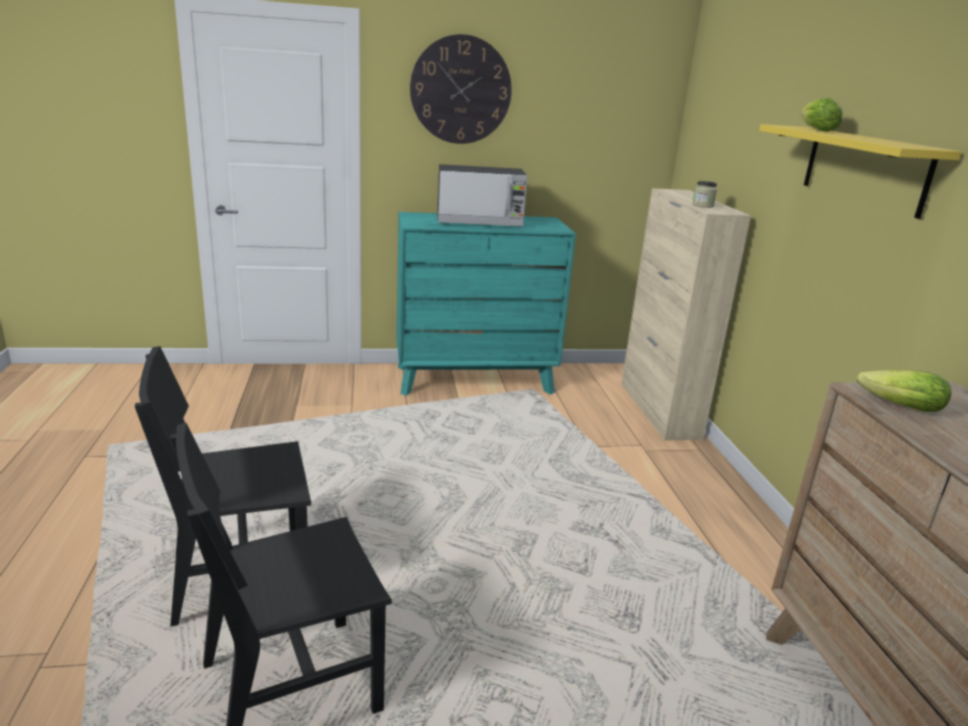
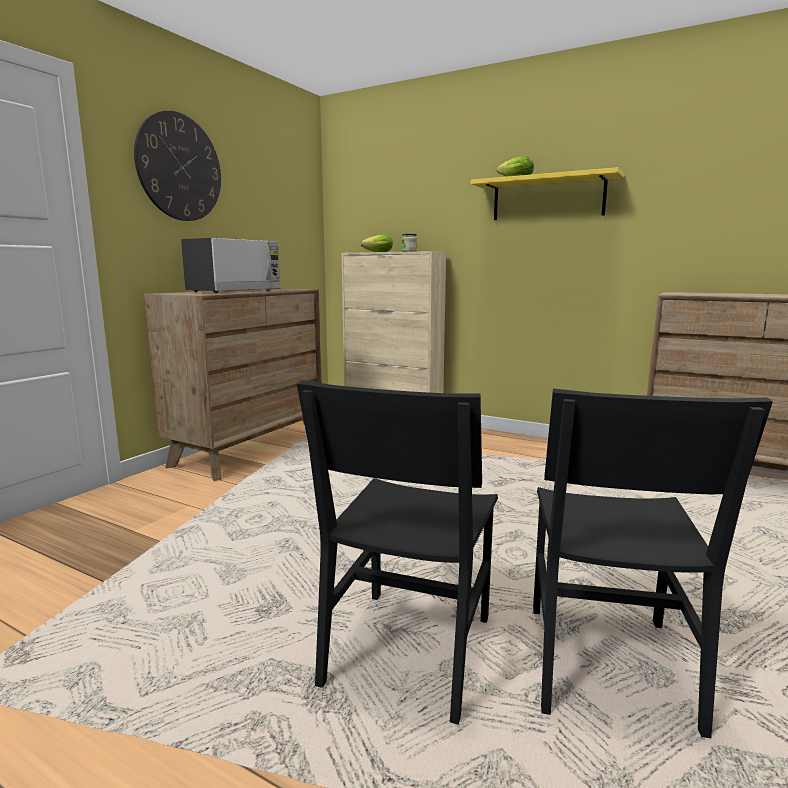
camera: 50 degrees left, 10 degrees down
turquoise dresser [397,212,576,396] -> brown dresser [144,288,322,481]
lettuce [857,370,952,412] -> lettuce moved to [361,234,393,252]

